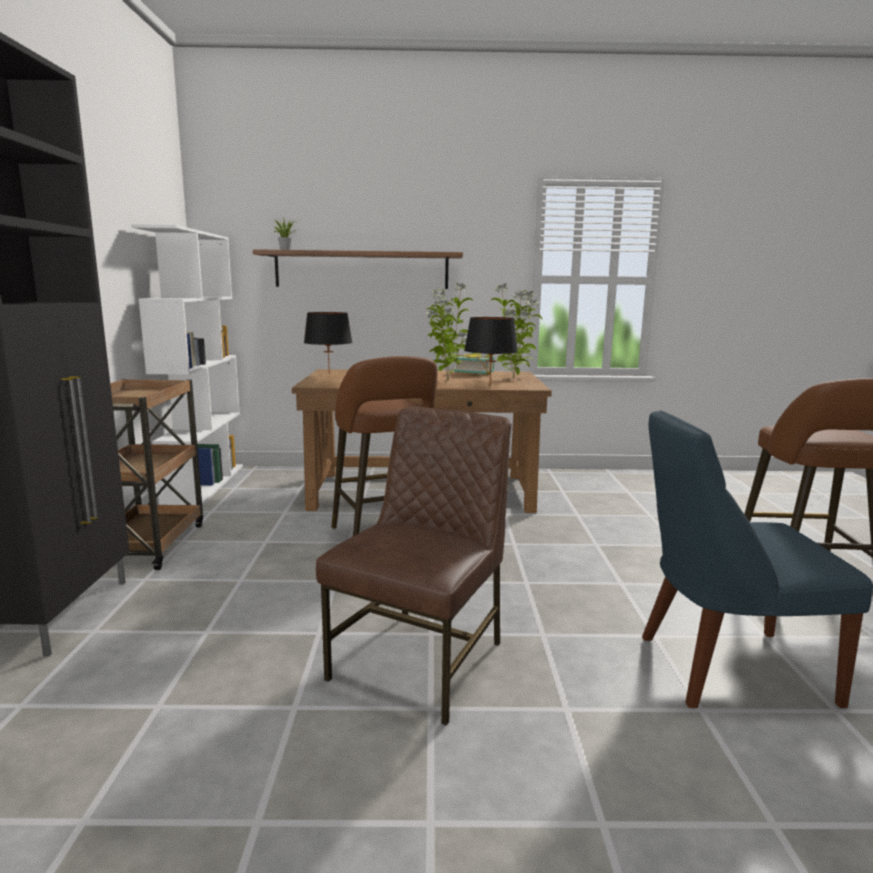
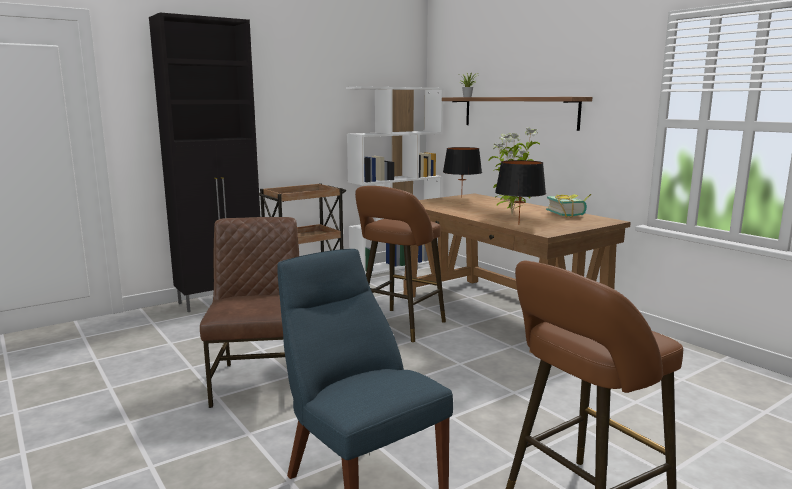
camera: 55 degrees right, 0 degrees up
brown chair [316,406,511,726] -> brown chair turned 90 degrees counterclockwise [200,217,299,408]
potted plant [491,283,542,378] -> none

